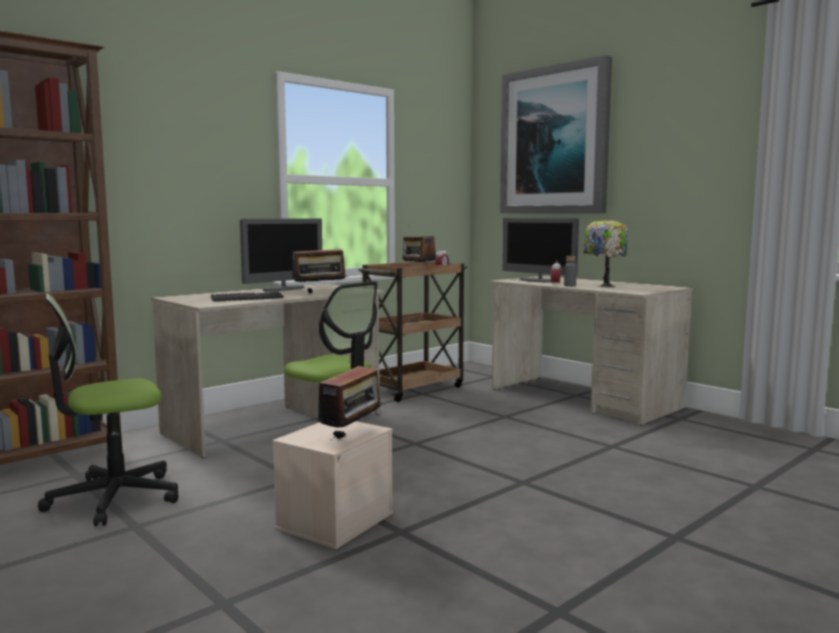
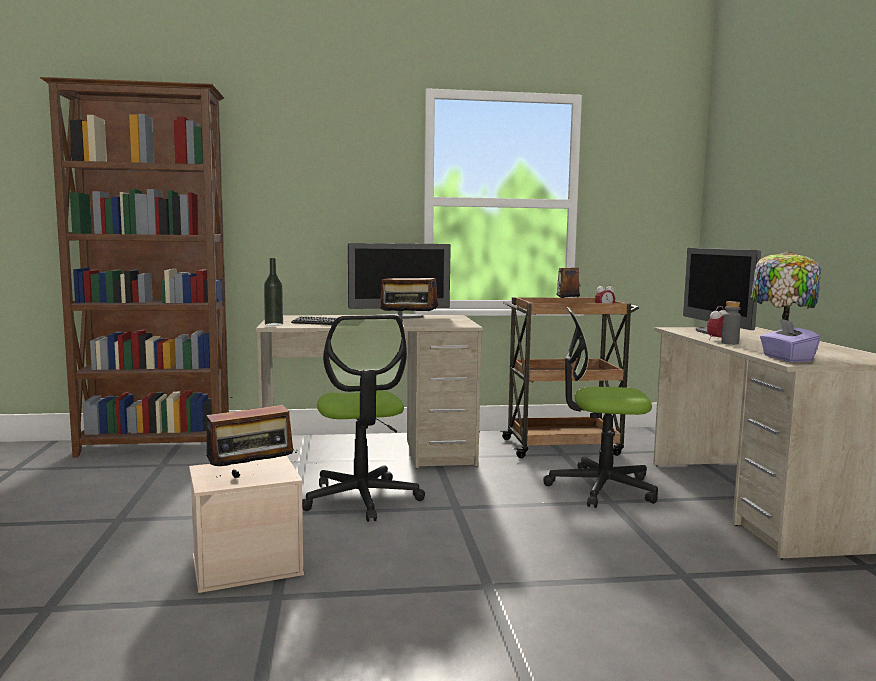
camera: 35 degrees right, 0 degrees up
office chair [38,293,178,526] -> office chair moved to [543,307,658,508]
picture [500,55,612,213] -> none
none -> bottle [264,258,283,326]
none -> purple tissue box [760,318,821,362]

